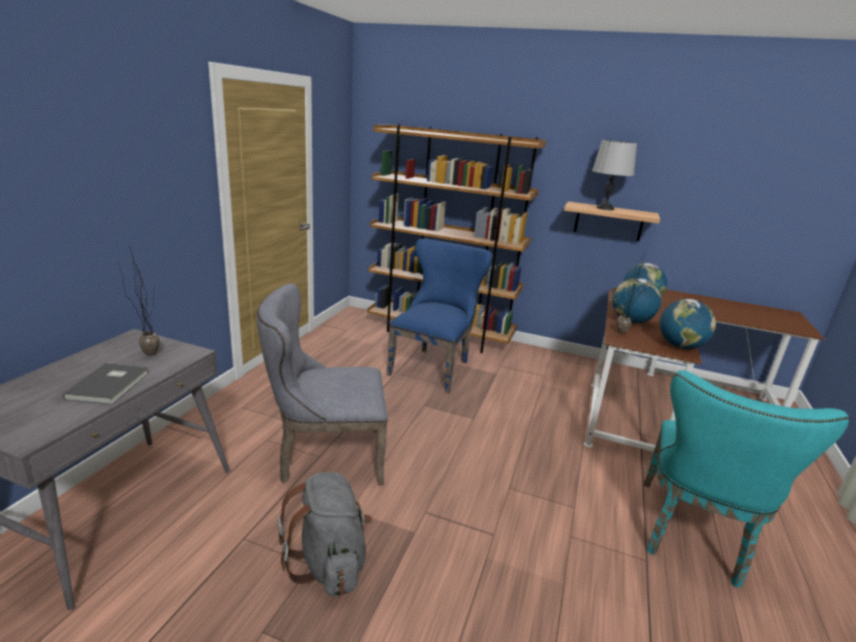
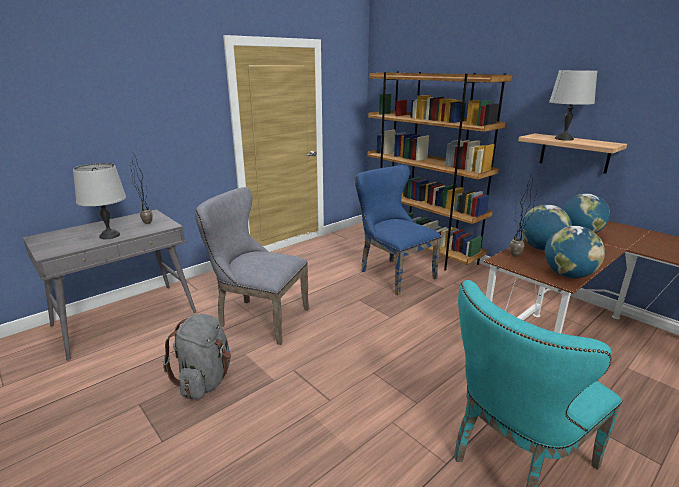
camera: 30 degrees right, 0 degrees up
grey book [63,363,149,405] -> grey table lamp [73,163,126,239]
blue chair [387,239,493,393] -> blue chair turned 90 degrees counterclockwise [355,165,441,296]

